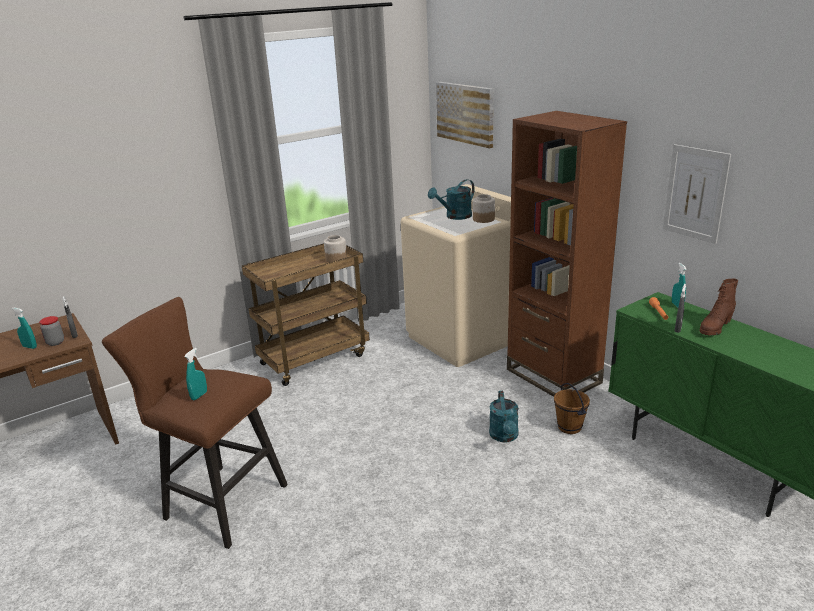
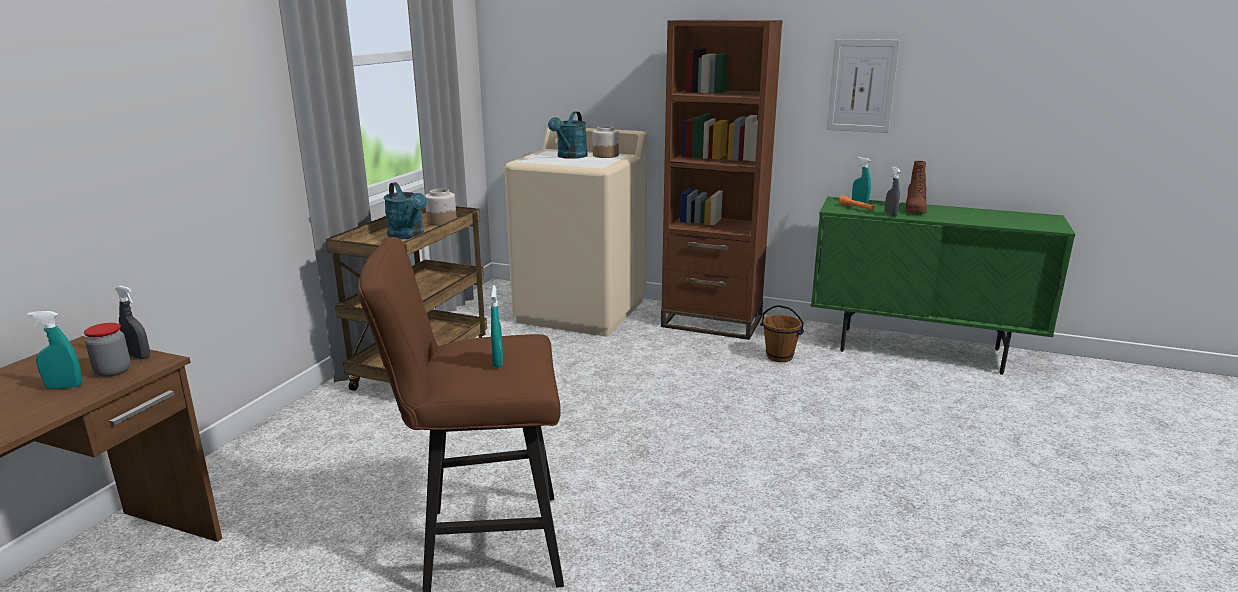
camera: 35 degrees left, 5 degrees down
picture [436,82,494,148] -> none
turquoise watering can [489,391,519,442] -> turquoise watering can moved to [384,182,427,239]

